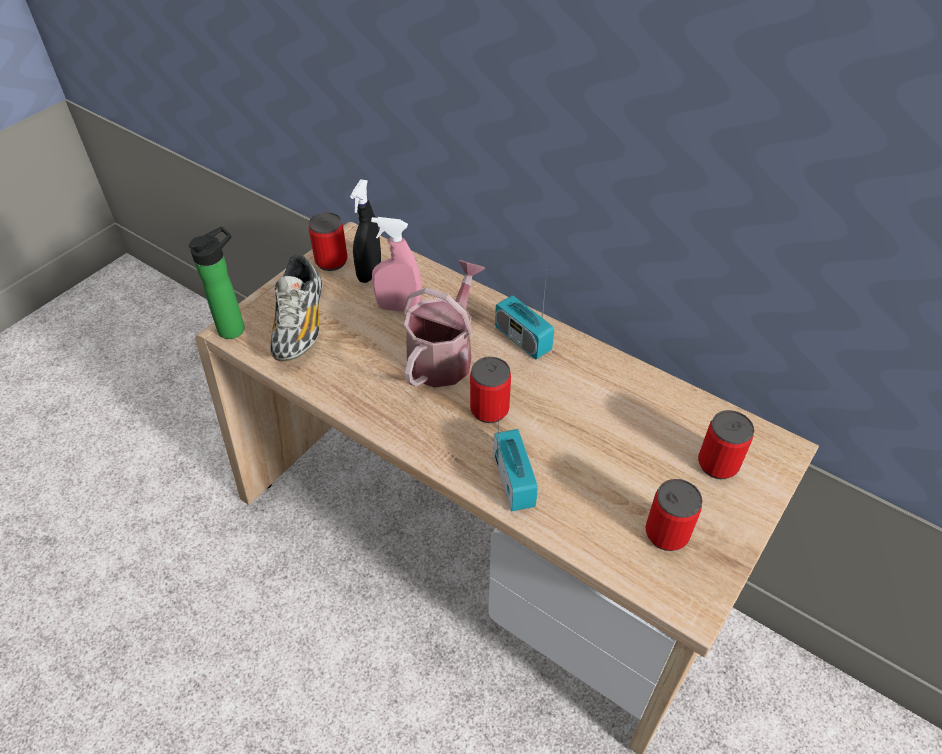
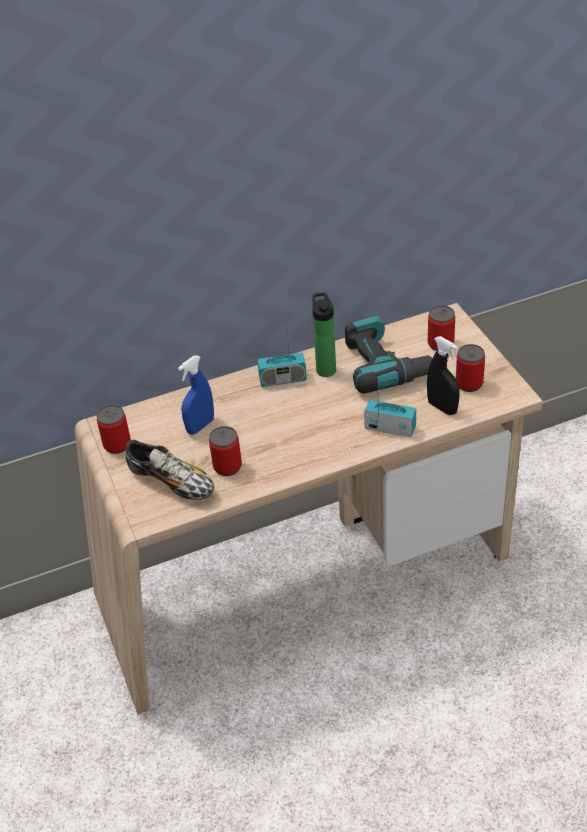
camera: 55 degrees left, 5 degrees down
bottle [188,227,245,339] -> bottle moved to [312,292,336,377]
black spray bottle [350,179,381,283] -> black spray bottle moved to [427,336,460,415]
pink spray bottle [371,217,422,312] -> blue spray bottle [178,356,214,435]
watering can [403,260,486,388] -> none
can [470,357,511,423] -> can moved to [209,426,242,476]
none -> power drill [345,316,432,394]

